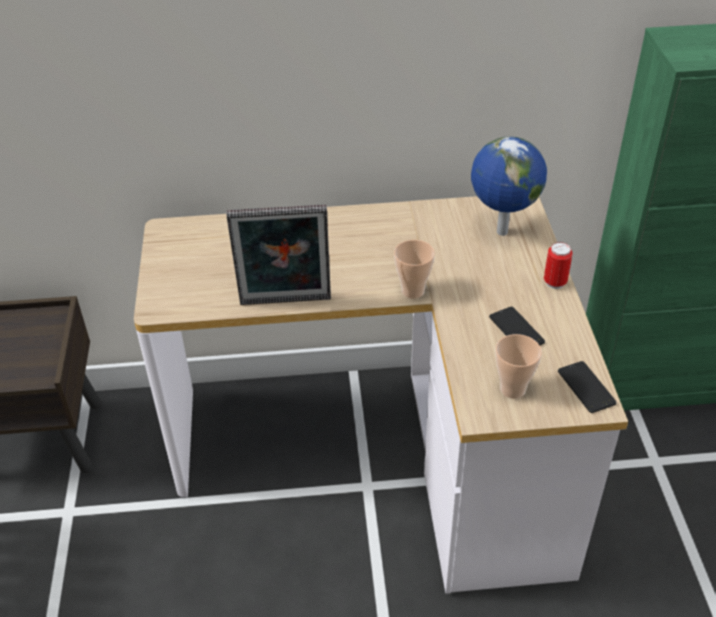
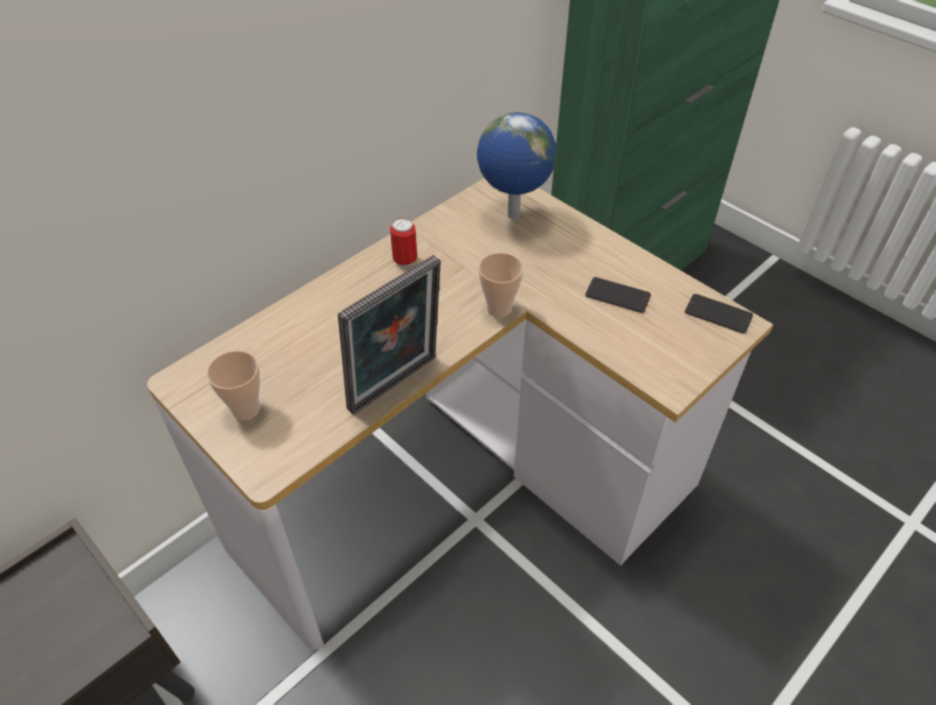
camera: 40 degrees left, 5 degrees up
cup [495,334,542,399] -> cup moved to [207,351,260,421]
can [544,242,573,289] -> can moved to [390,218,417,267]

